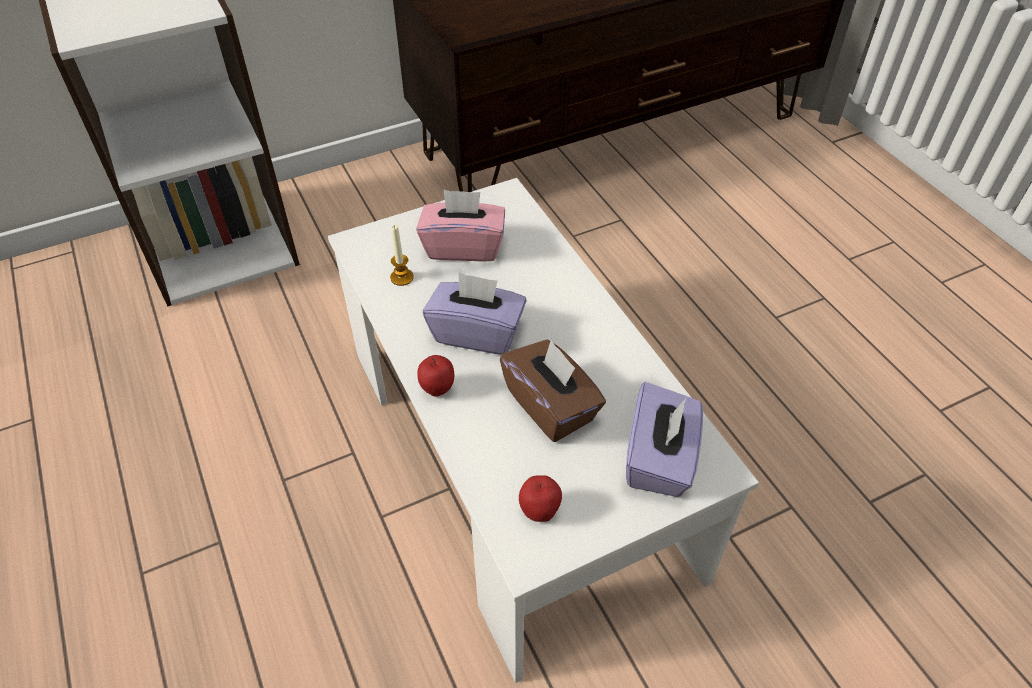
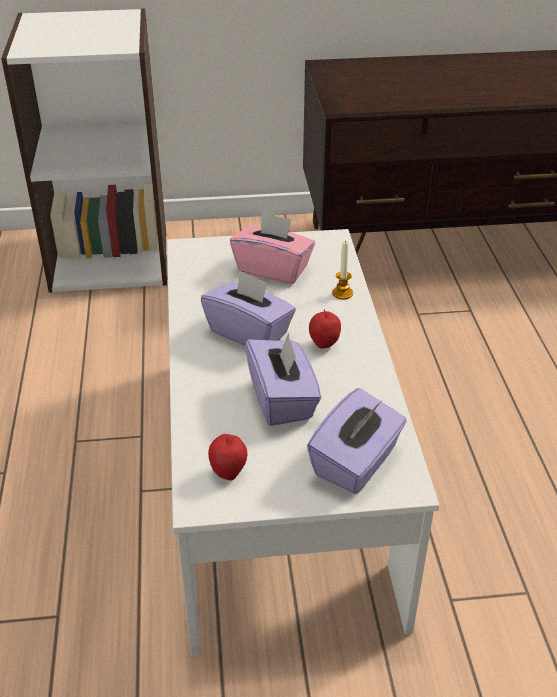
camera: 20 degrees right, 10 degrees down
candle [390,225,414,286] -> candle moved to [332,240,353,300]
apple [417,355,454,397] -> apple moved to [309,310,341,349]
brown tissue box [500,339,606,442] -> purple tissue box [245,333,321,426]

